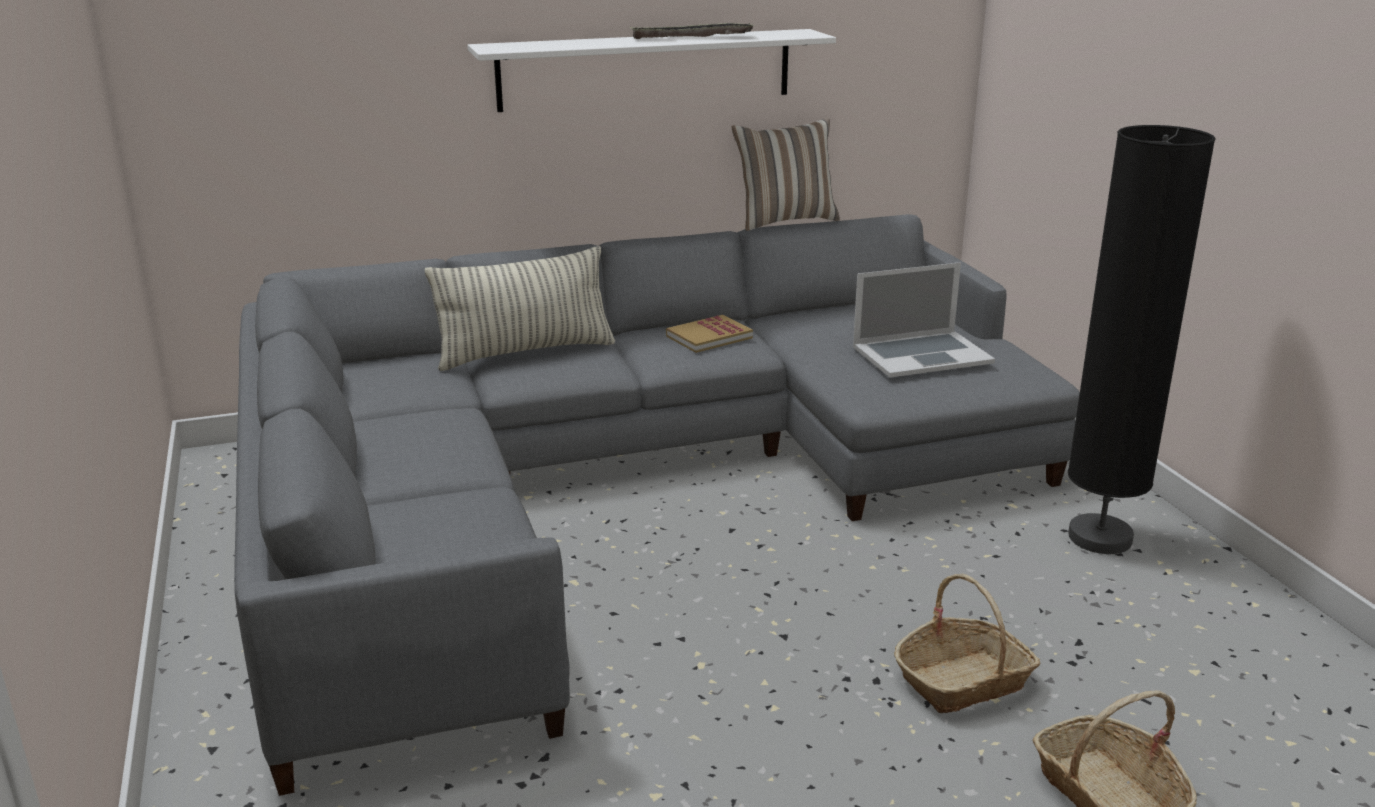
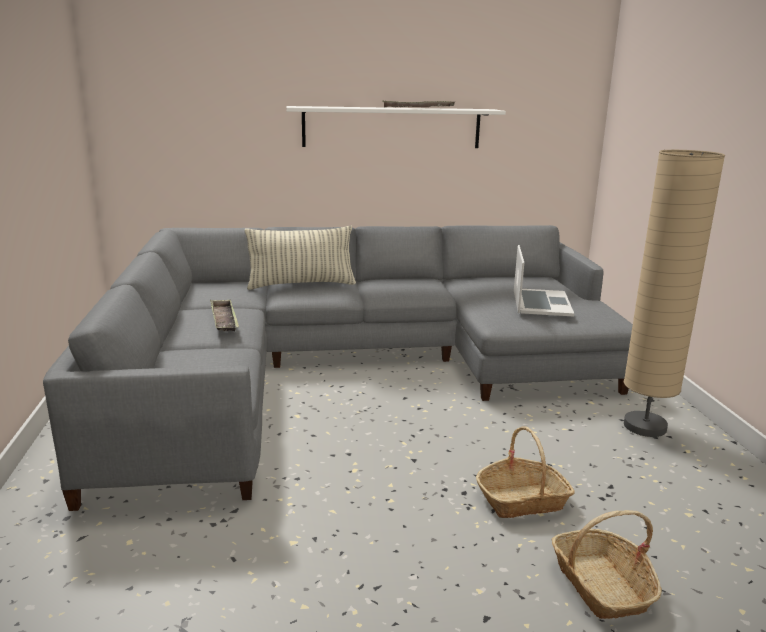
camera: 10 degrees right, 5 degrees down
book [666,315,753,353] -> none
pillow [732,118,840,231] -> none
laptop [853,262,995,378] -> laptop turned 75 degrees counterclockwise [514,245,574,317]
black floor lamp [1068,125,1216,554] -> beige floor lamp [624,150,725,437]
none -> tray [210,299,239,331]

